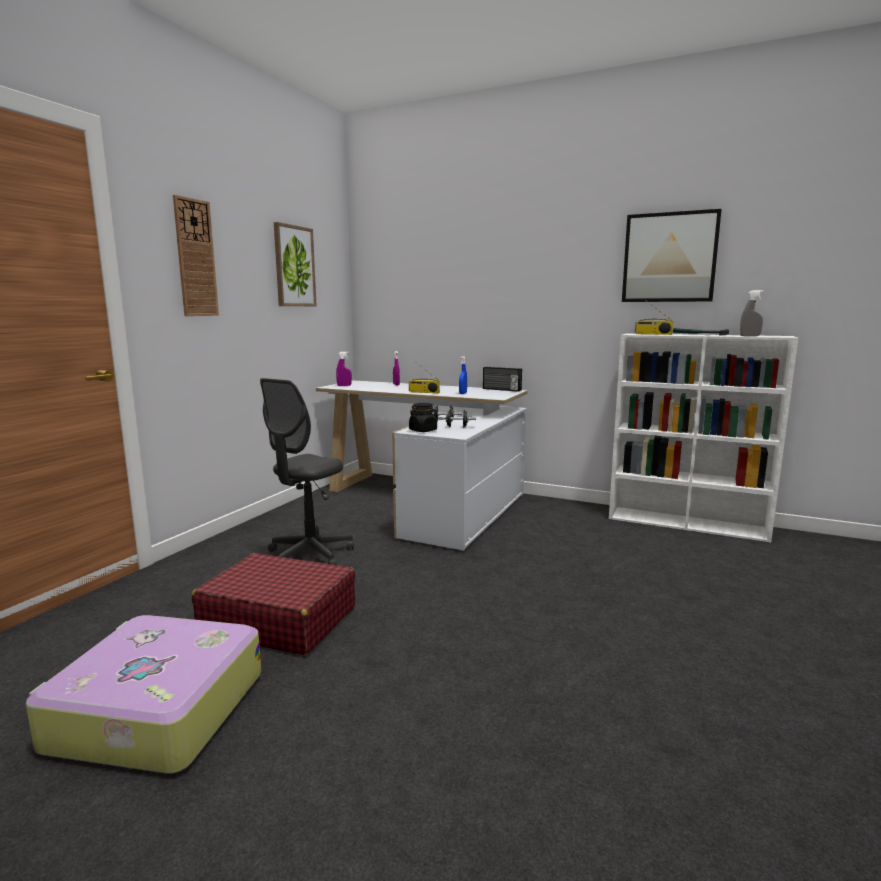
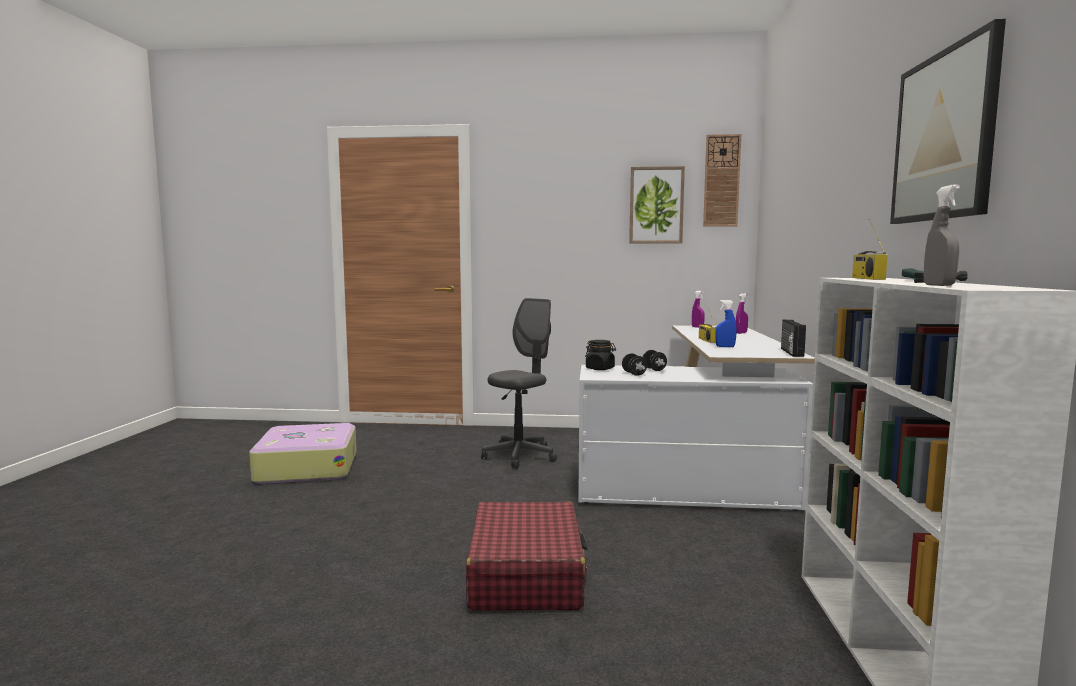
camera: 70 degrees right, 5 degrees down
wall clock [173,195,219,316] -> wall clock moved to [703,134,741,227]
red suitcase [192,553,355,655] -> red suitcase moved to [466,501,588,610]
grey office chair [260,378,354,565] -> grey office chair turned 120 degrees clockwise [481,298,557,469]

